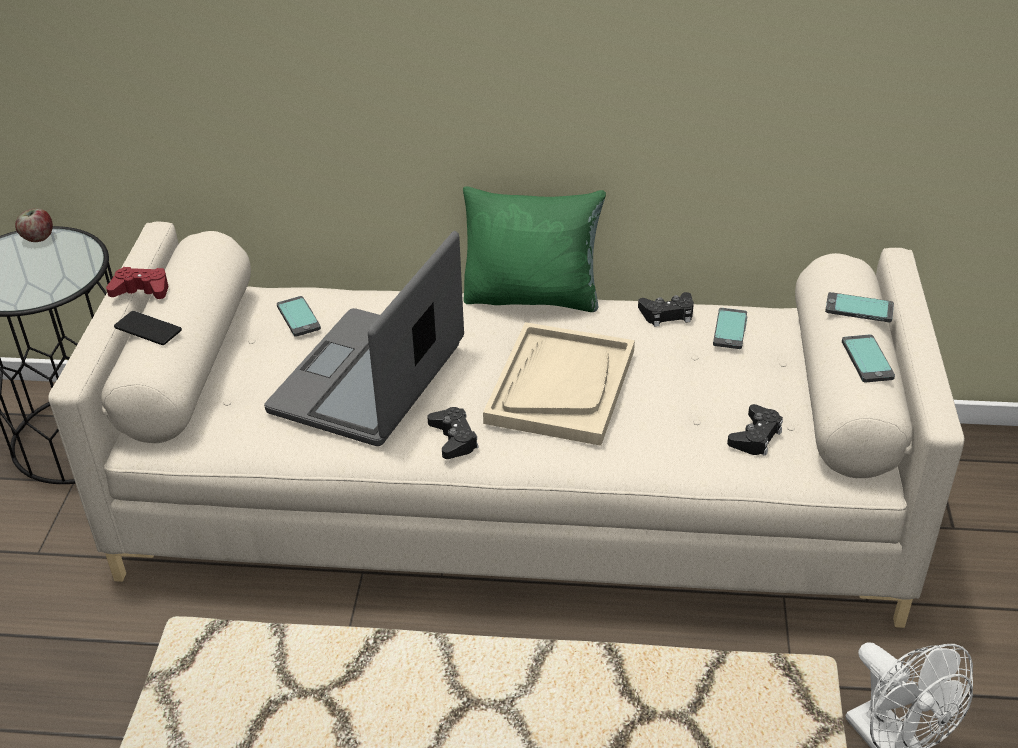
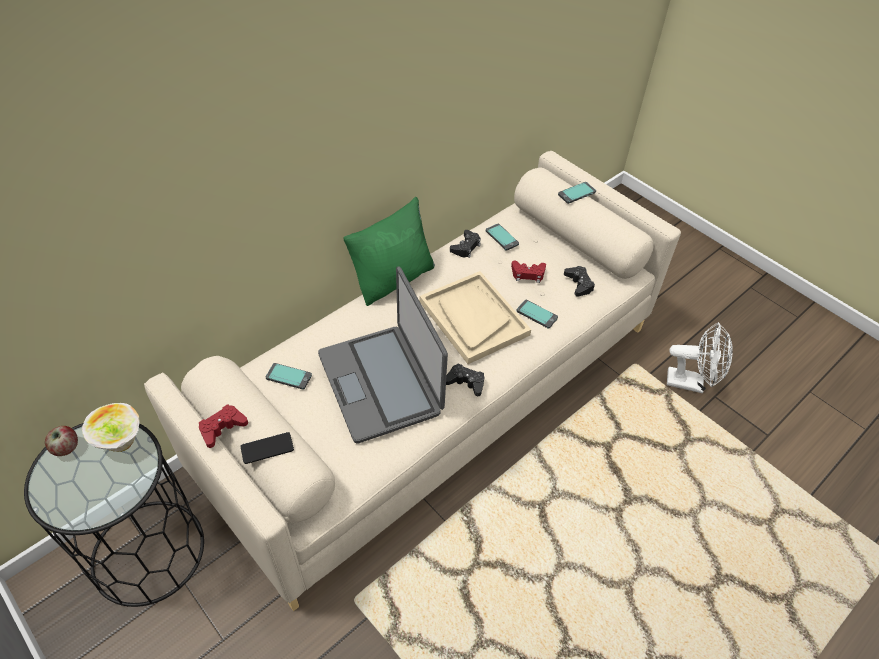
camera: 50 degrees left, 10 degrees up
phone [842,334,895,383] -> phone moved to [516,300,558,329]
none -> bowl [82,403,140,452]
none -> red game controller [511,260,546,283]

